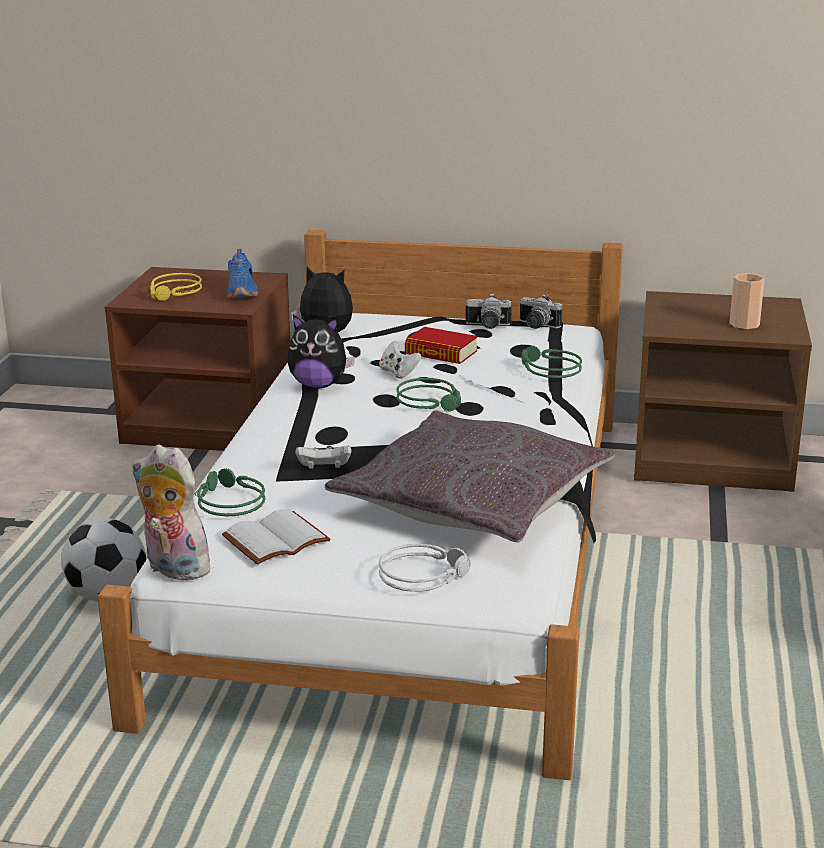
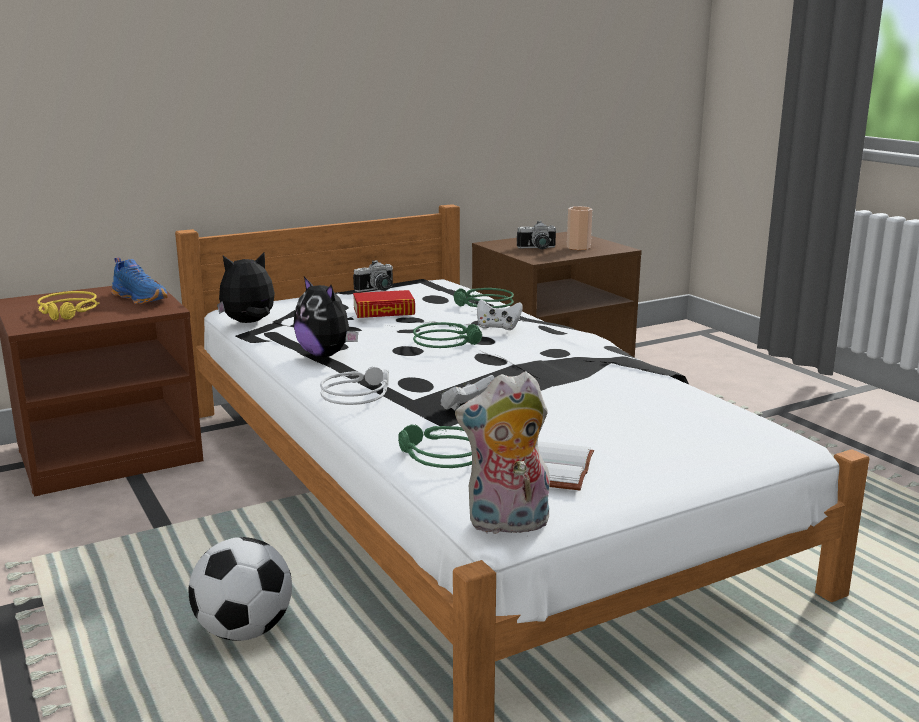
camera: 40 degrees left, 5 degrees down
plush toy [287,315,355,388] -> plush toy turned 75 degrees clockwise [293,277,358,357]
grey pillow [325,410,615,542] -> none
white game controller [379,341,421,379] -> white game controller moved to [477,299,523,330]
grey headphones [379,544,471,592] -> grey headphones moved to [320,367,389,405]
camera [520,294,563,329] -> camera moved to [517,221,556,249]

